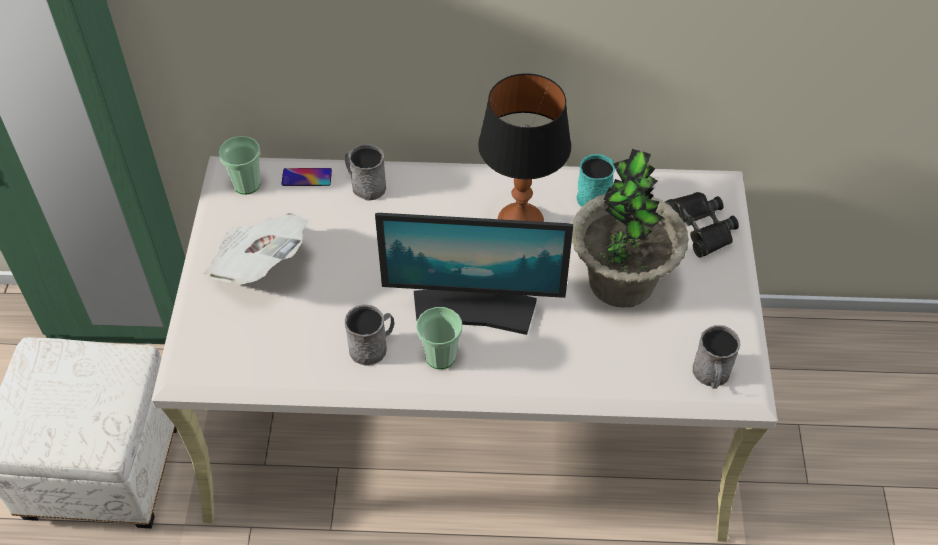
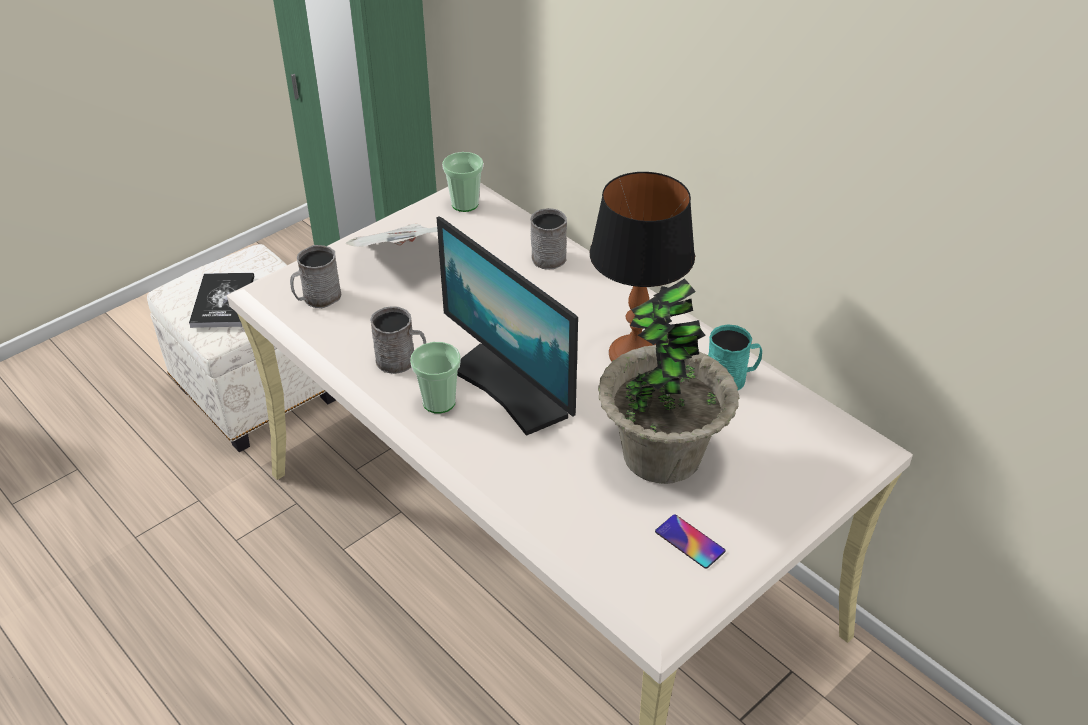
camera: 45 degrees right, 10 degrees down
phone [281,168,332,186] -> phone moved to [655,514,726,569]
black binoculars [665,192,739,258] -> none
grey mug [693,325,741,389] -> grey mug moved to [290,245,341,308]
none -> book [189,273,254,328]

